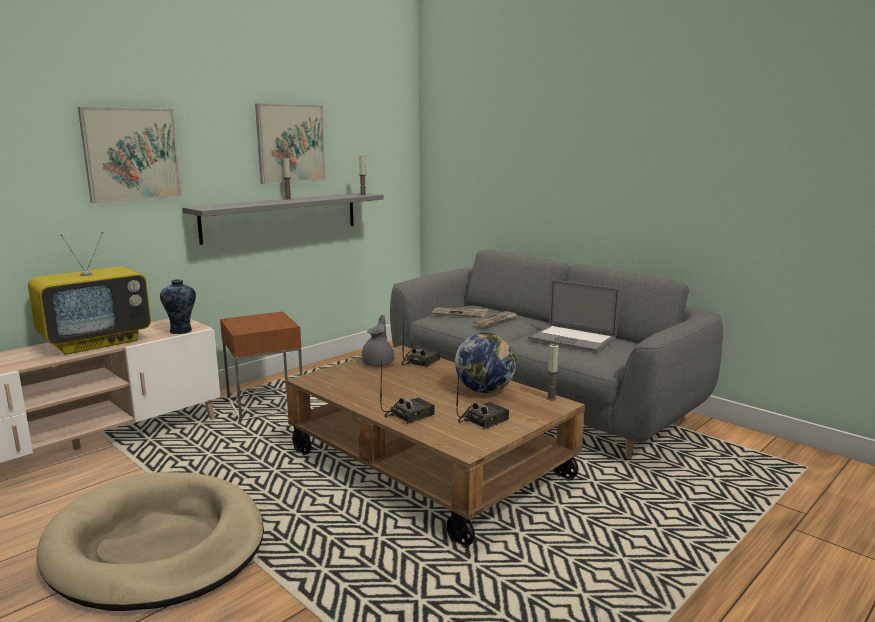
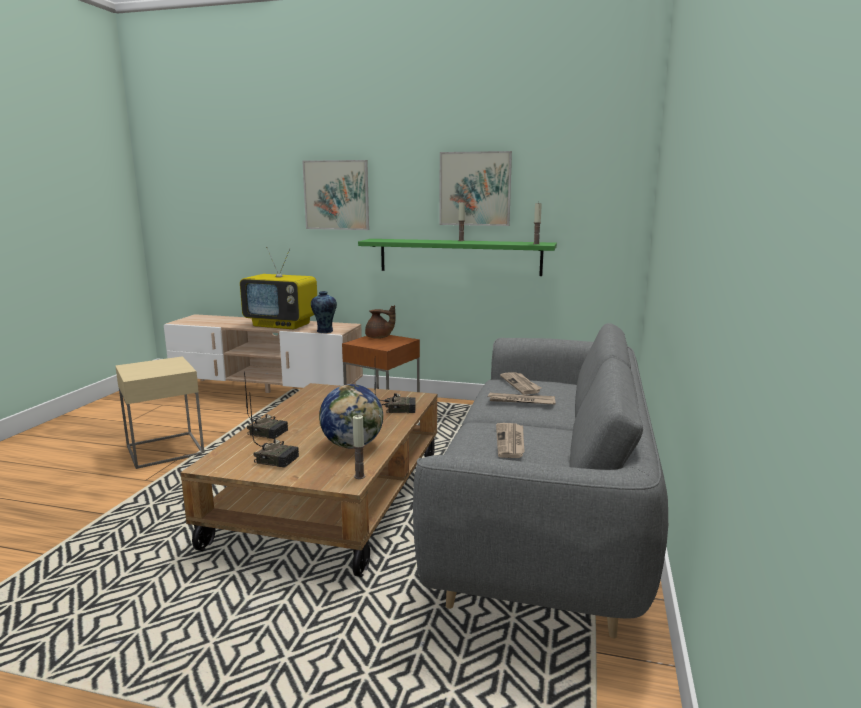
camera: 60 degrees right, 0 degrees up
beige dog bed [37,472,264,611] -> beige side table [115,356,205,469]
grey shelf [182,193,384,245] -> green shelf [358,239,557,276]
grey teapot [362,315,394,366] -> none
laptop [528,280,620,352] -> newspaper [496,423,525,458]
none -> brown teapot [365,305,396,339]

